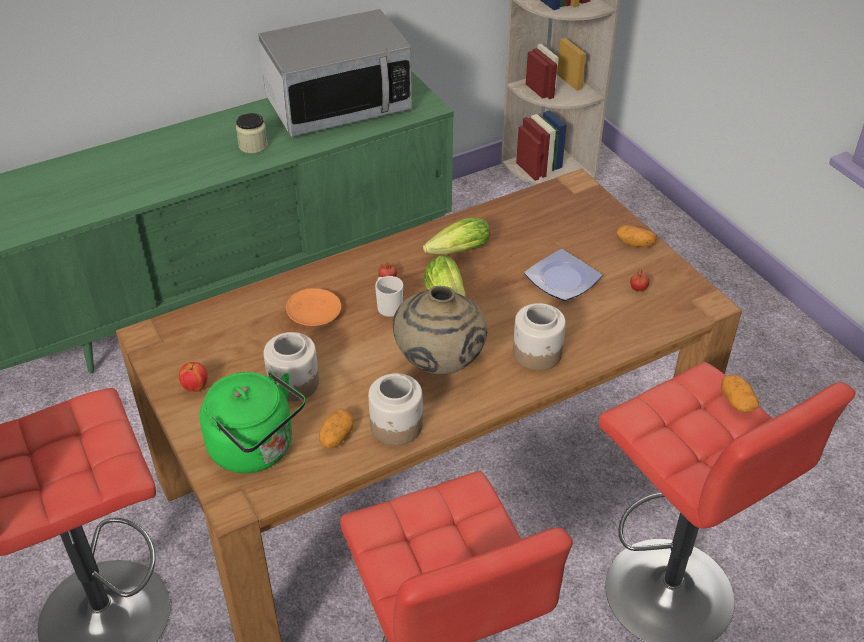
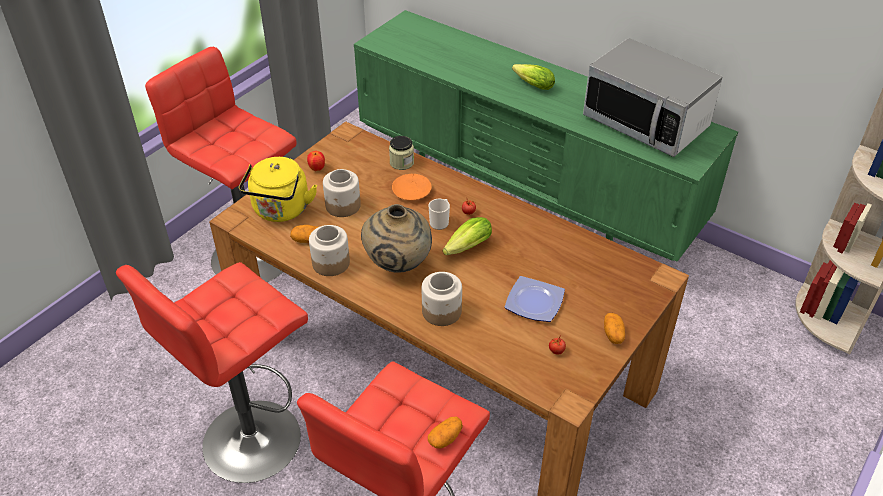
camera: 65 degrees right, 0 degrees up
green kettle [200,371,305,473] -> yellow kettle [239,157,317,222]
jar [236,113,268,154] -> jar moved to [389,136,414,170]
lettuce [423,217,490,255] -> lettuce moved to [512,64,555,90]

